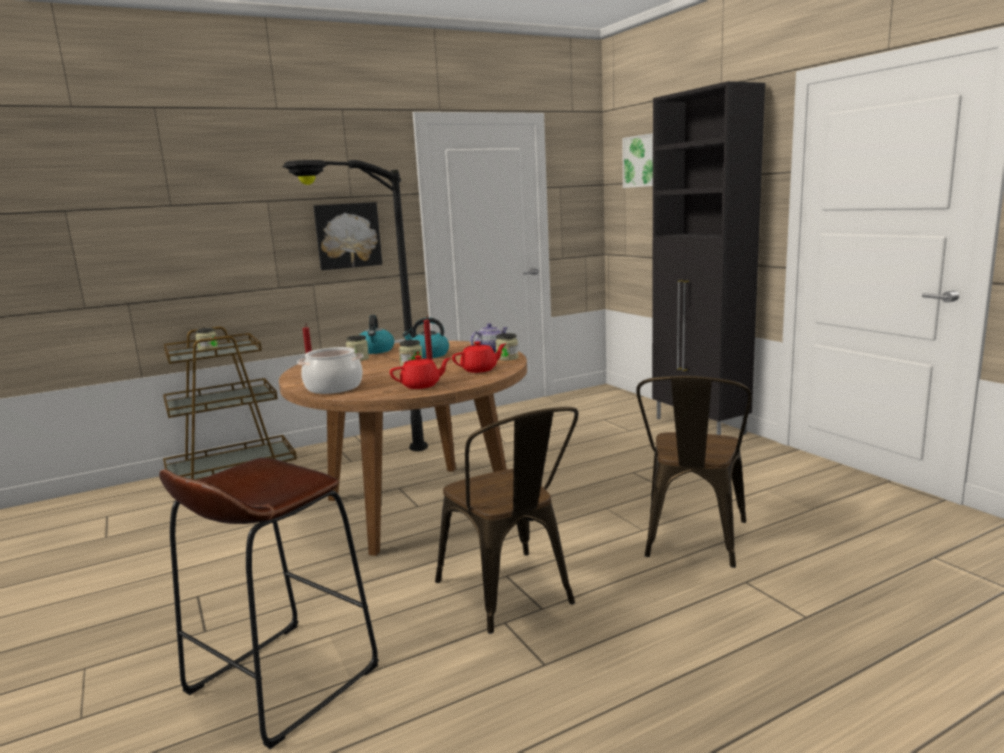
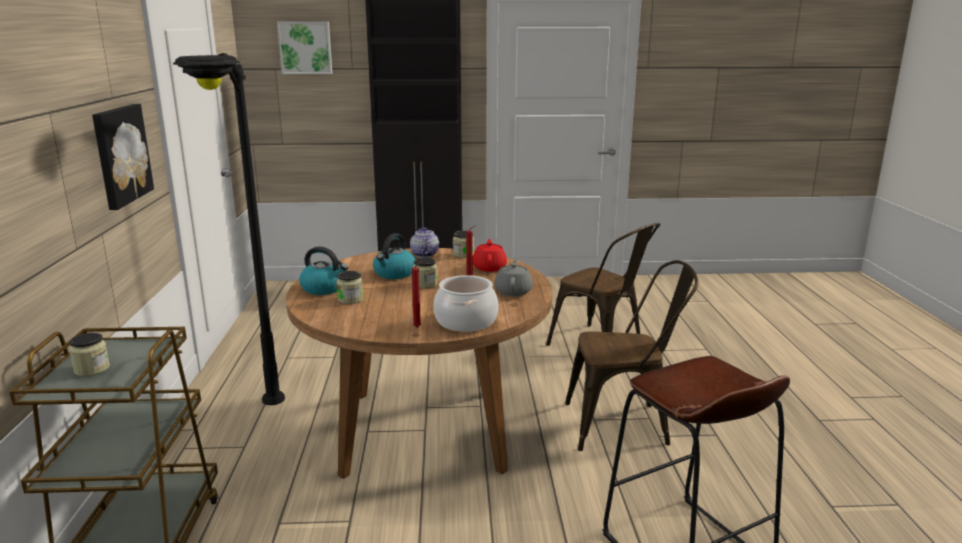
camera: 65 degrees left, 5 degrees up
red teapot [390,355,451,389] -> grey teapot [494,259,533,296]

